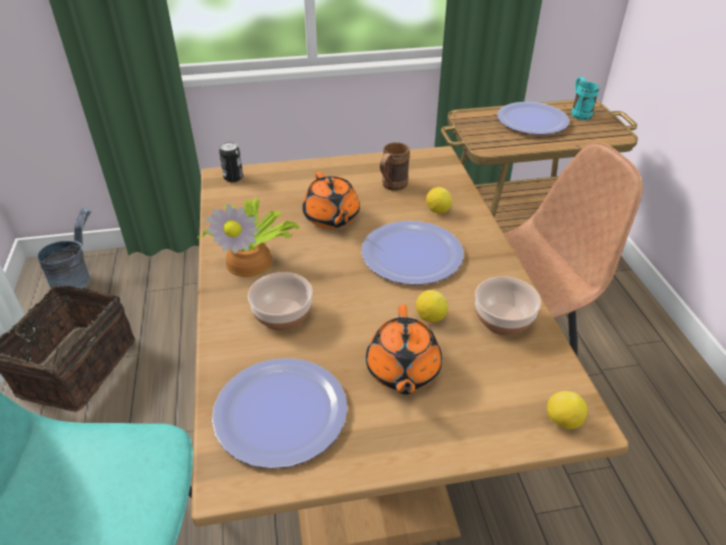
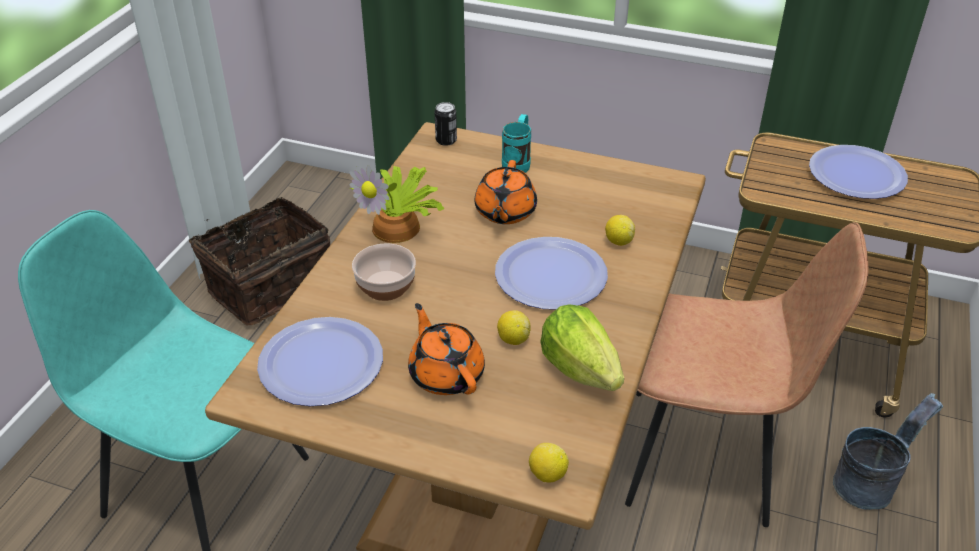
camera: 30 degrees right, 0 degrees up
grey bucket [37,206,91,289] -> grey bucket moved to [833,393,943,510]
orange teapot [366,304,442,394] -> orange teapot turned 120 degrees clockwise [408,303,485,395]
brown mug [380,142,410,191] -> none
bowl [475,276,541,336] -> lettuce [540,304,624,391]
turquoise mug [571,77,599,120] -> turquoise mug moved to [502,114,531,173]

